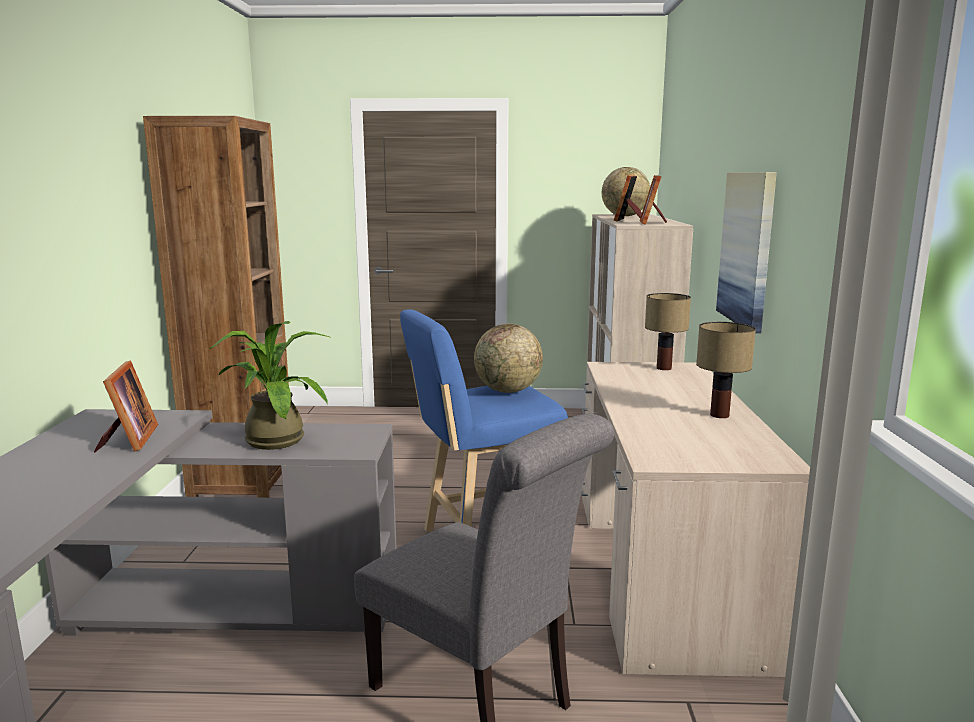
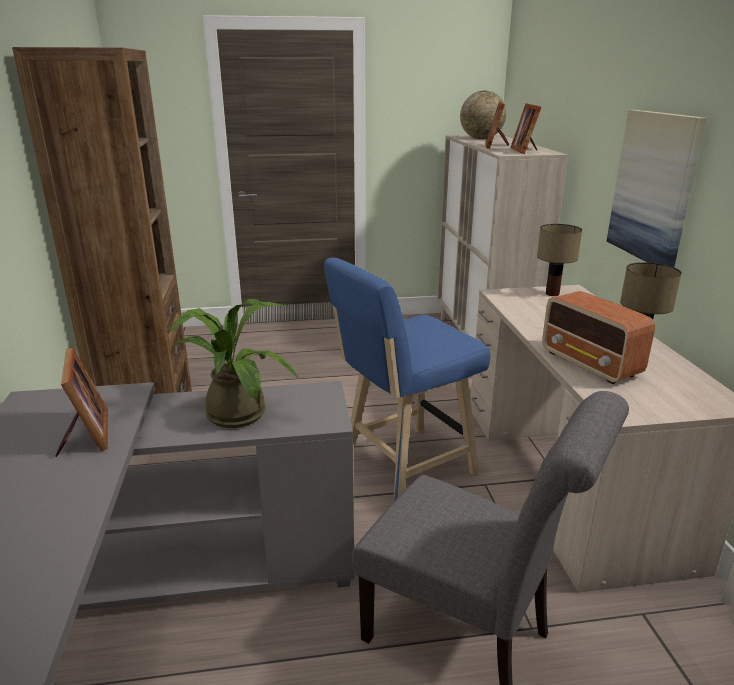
camera: 10 degrees left, 10 degrees up
globe [474,324,543,393] -> none
none -> radio [542,291,655,384]

